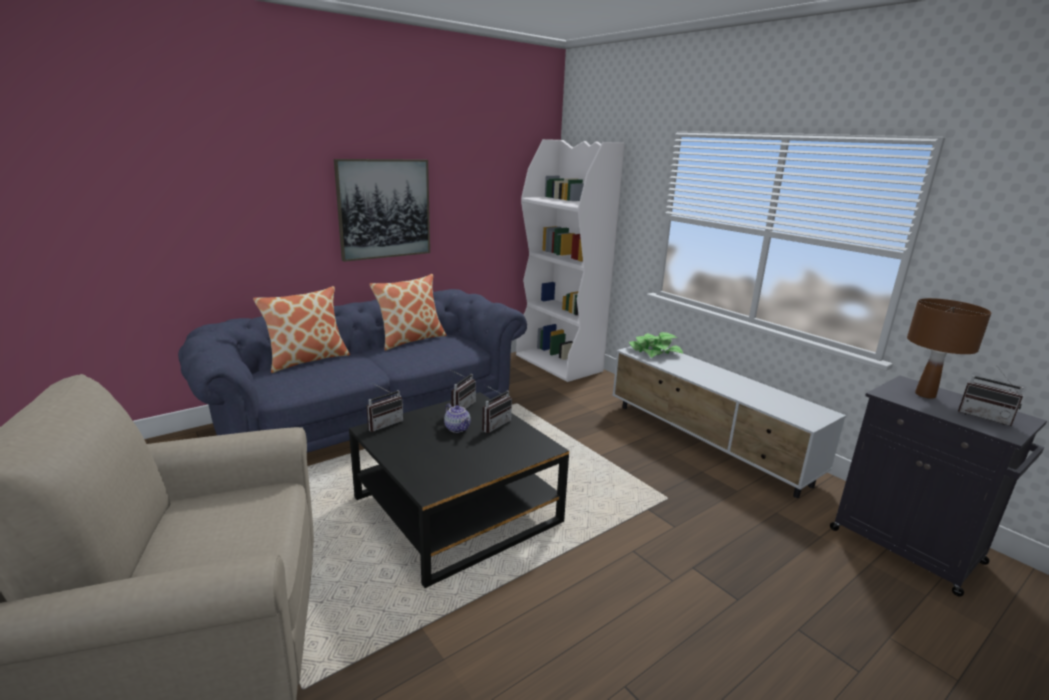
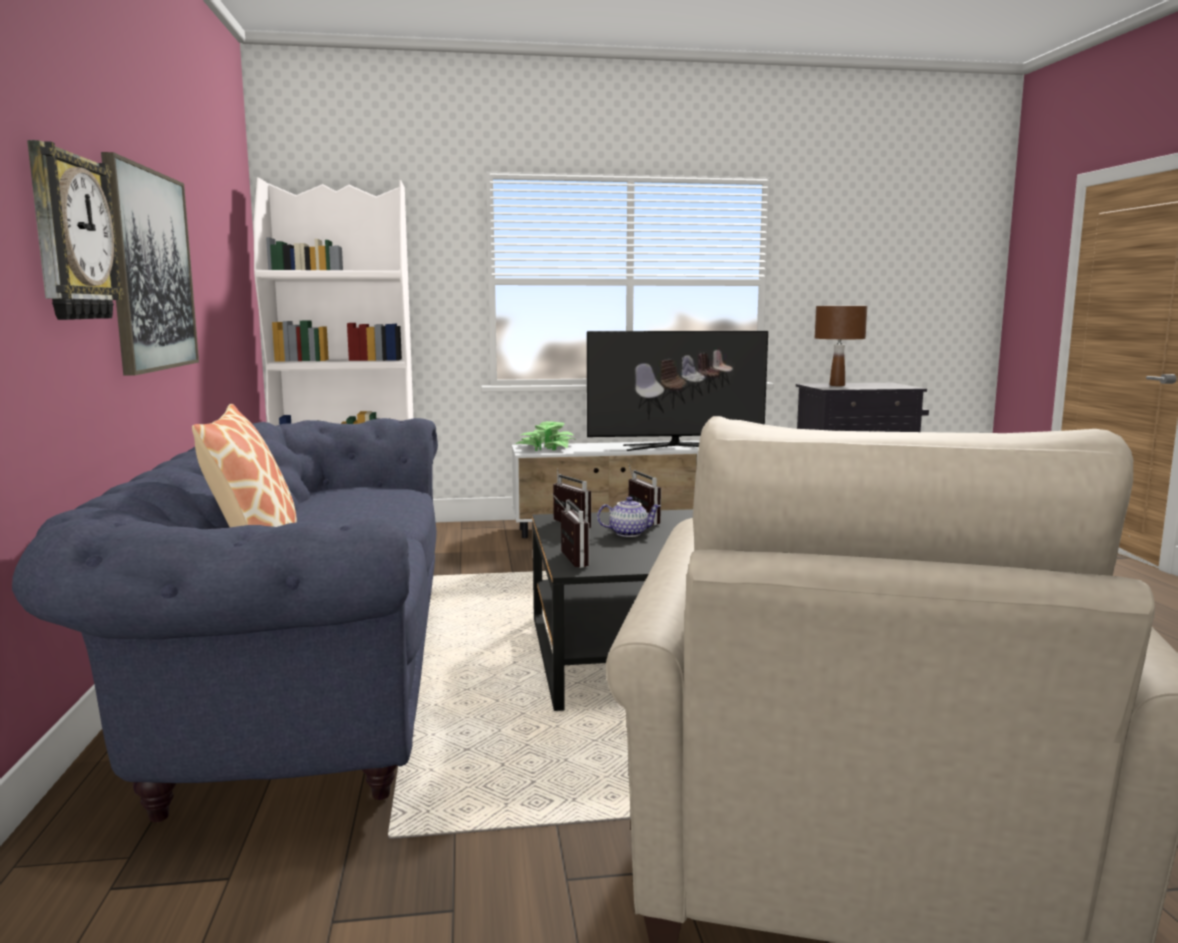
camera: 60 degrees left, 10 degrees down
pillow [369,274,447,351] -> none
radio [958,366,1024,426] -> none
none -> wall clock [27,140,123,320]
none -> television [587,331,768,451]

